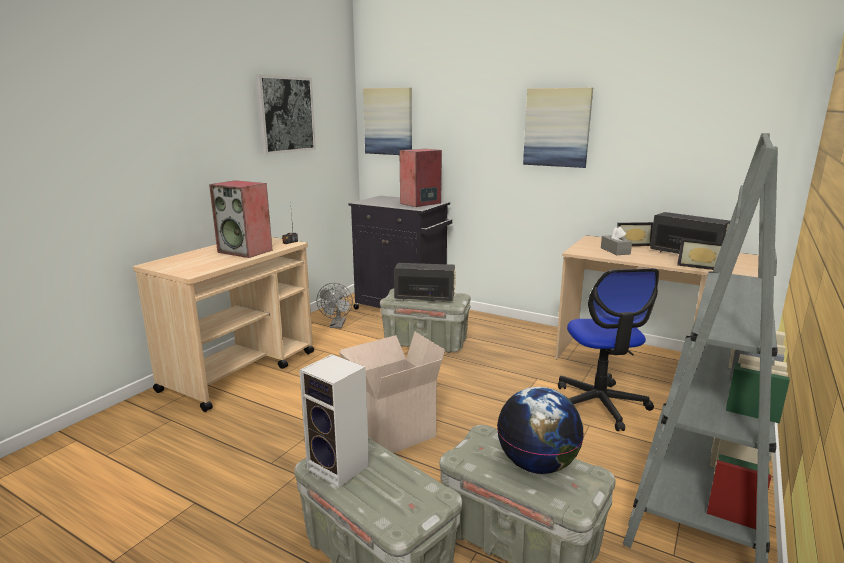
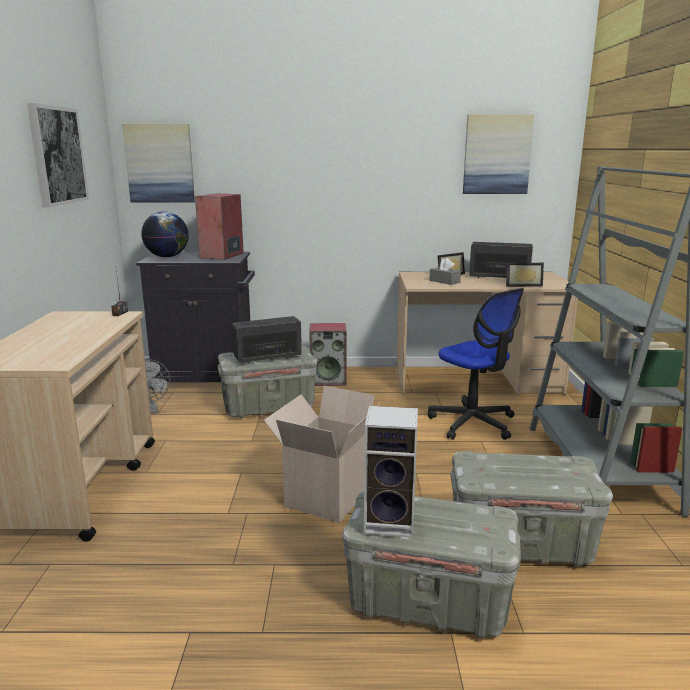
camera: 30 degrees left, 0 degrees up
speaker [209,180,273,258] -> speaker moved to [309,323,347,386]
globe [497,387,584,474] -> globe moved to [141,211,188,257]
picture [523,88,593,168] -> picture moved to [463,114,534,194]

